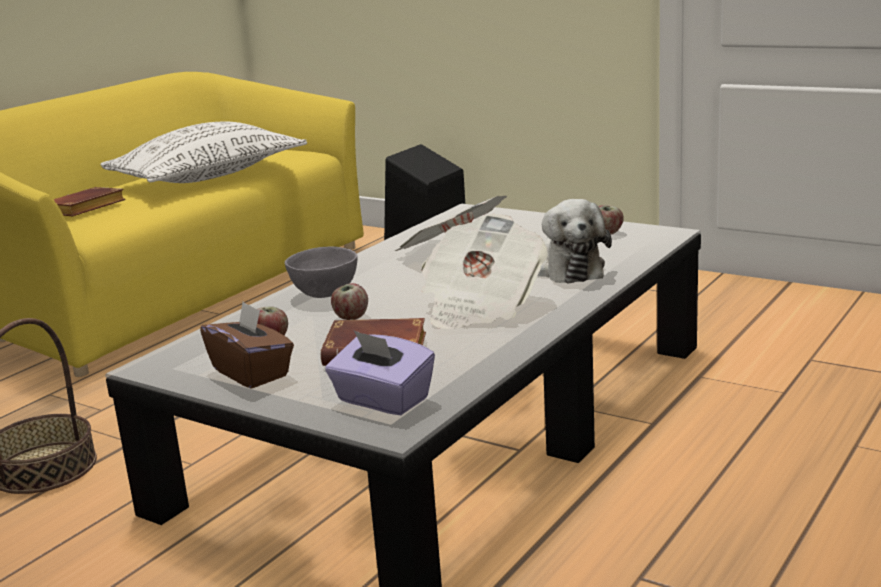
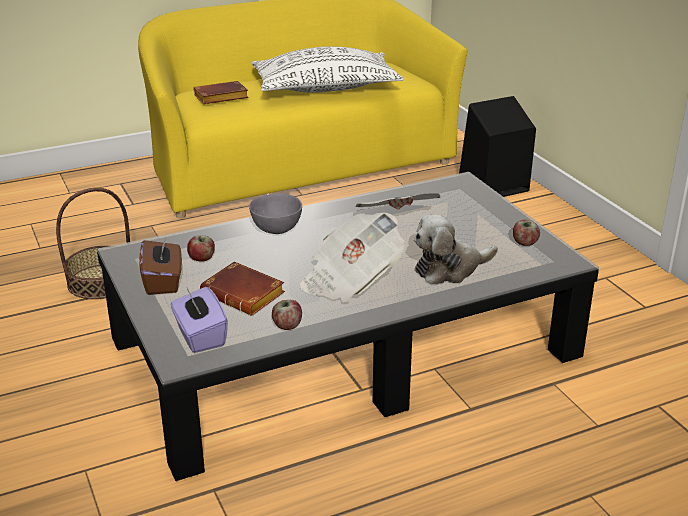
camera: 30 degrees right, 10 degrees up
apple [331,283,368,320] -> apple moved to [272,300,302,330]
plush toy [538,199,612,284] -> plush toy turned 45 degrees clockwise [414,215,498,285]

